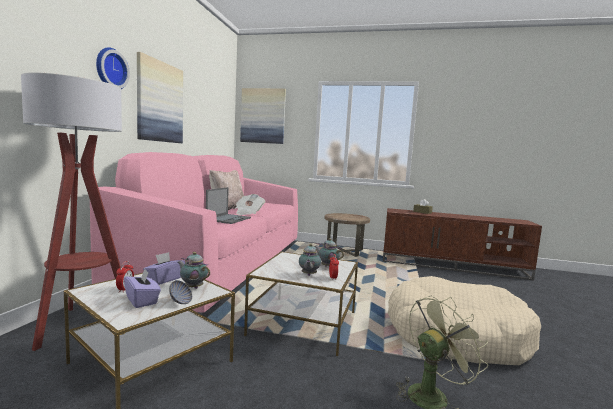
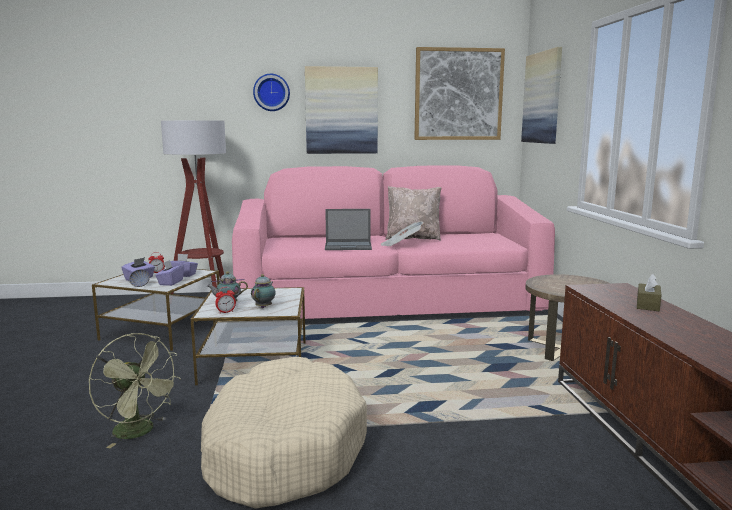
camera: 70 degrees right, 5 degrees up
teapot [178,252,210,289] -> purple tissue box [155,260,184,286]
none -> picture [414,47,505,140]

